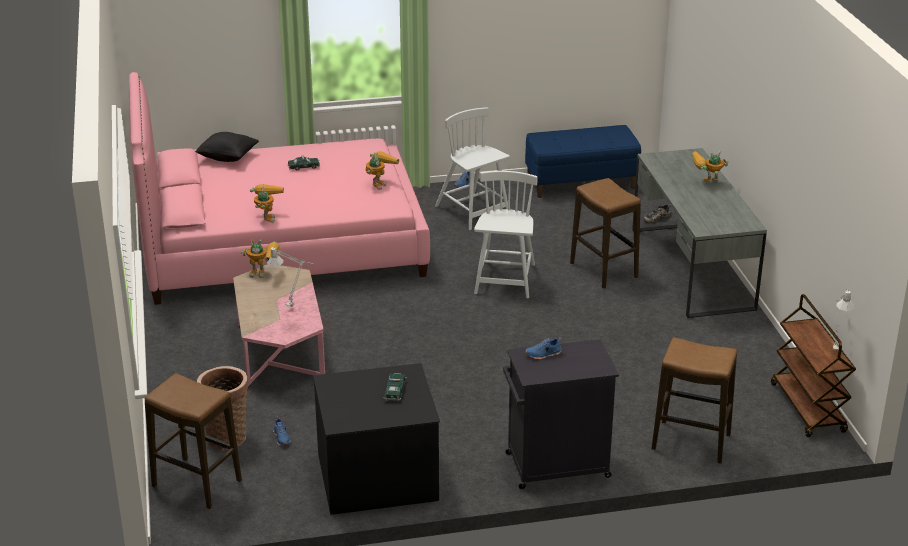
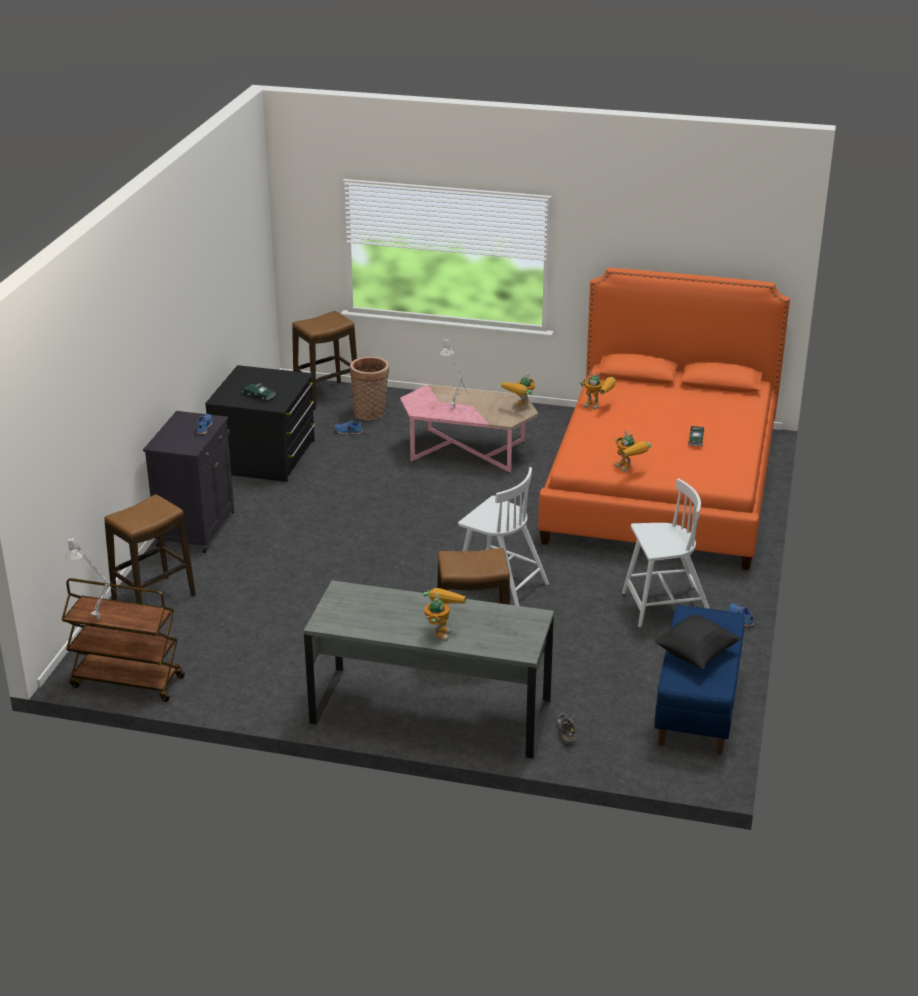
camera: 115 degrees right, 0 degrees up
pink bed [129,72,430,305] -> orange bed [538,268,790,570]
black pillow [195,132,259,162] -> black pillow moved to [654,615,742,669]

